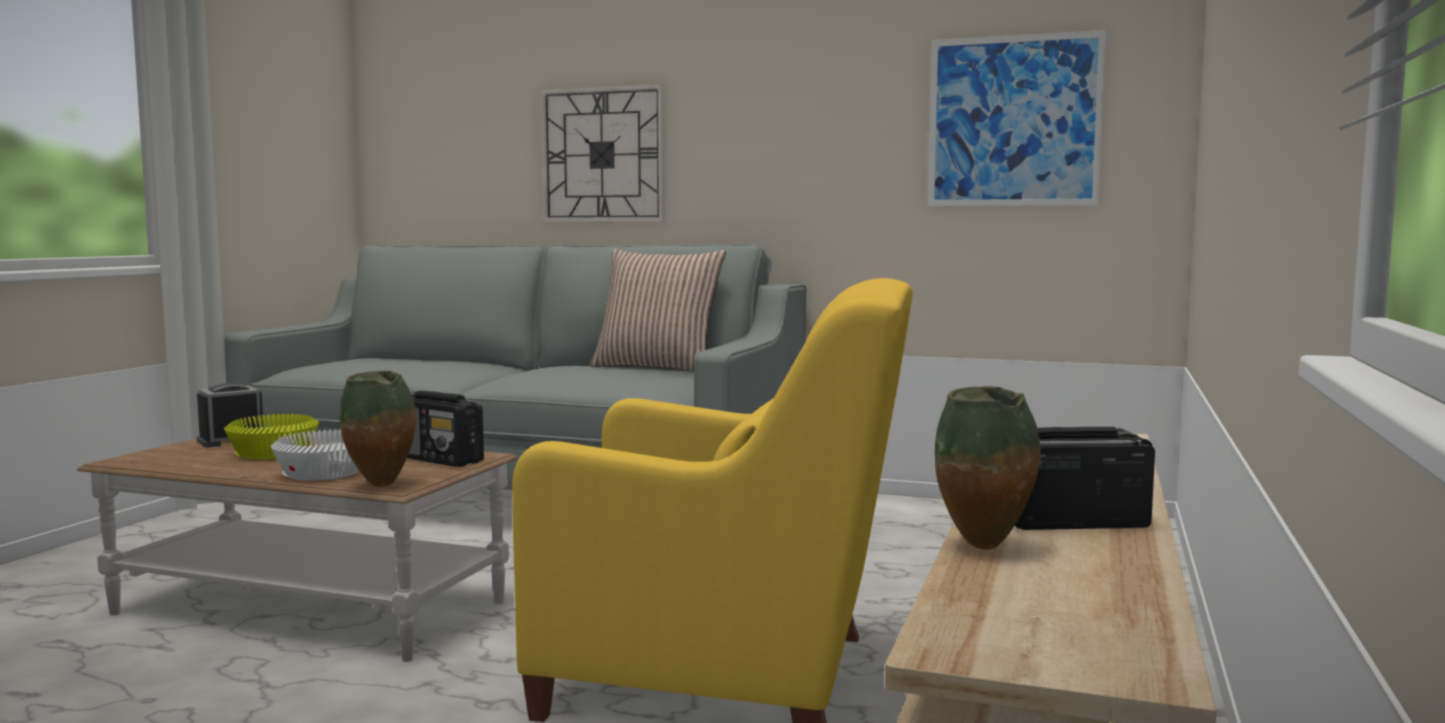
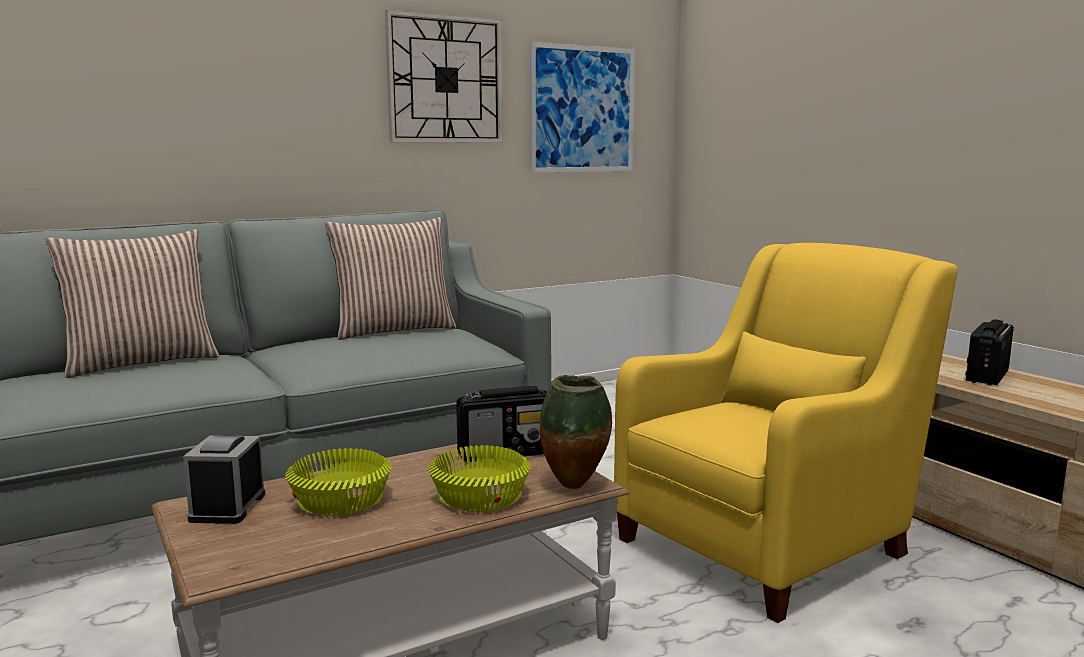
camera: 50 degrees left, 5 degrees up
white bowl [271,430,359,480] -> yellow bowl [428,445,531,512]
wall clock [540,84,665,222] -> wall clock moved to [385,10,503,143]
vase [935,386,1041,550] -> none
none -> pillow [45,229,219,378]

